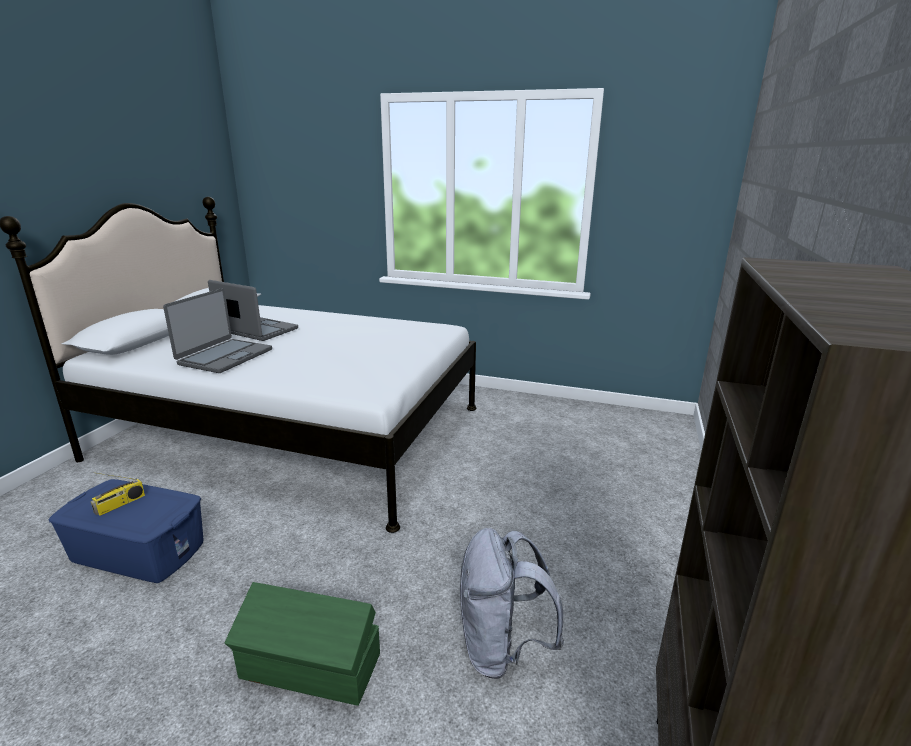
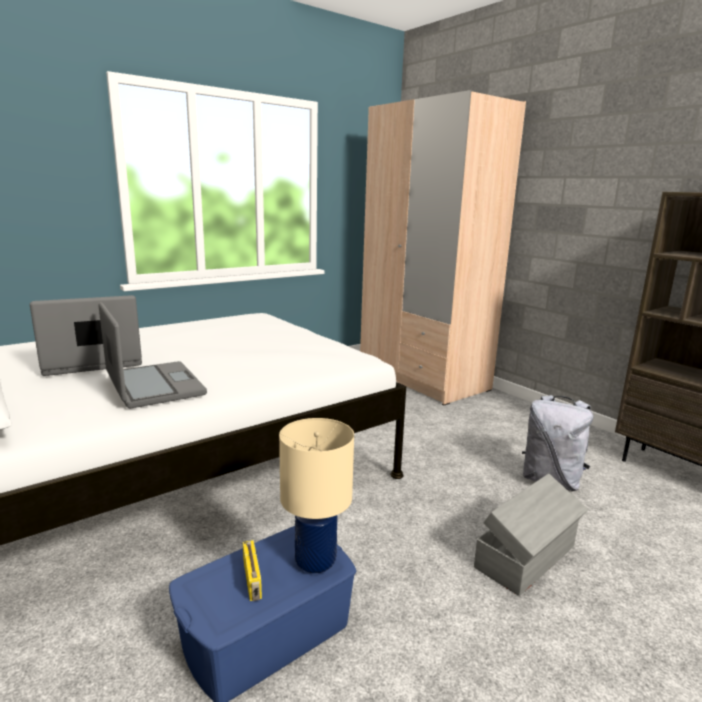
camera: 55 degrees left, 5 degrees down
green storage box [225,582,380,706] -> grey storage box [474,474,588,596]
none -> beige table lamp [279,418,354,573]
none -> beige wardrobe [360,90,526,405]

